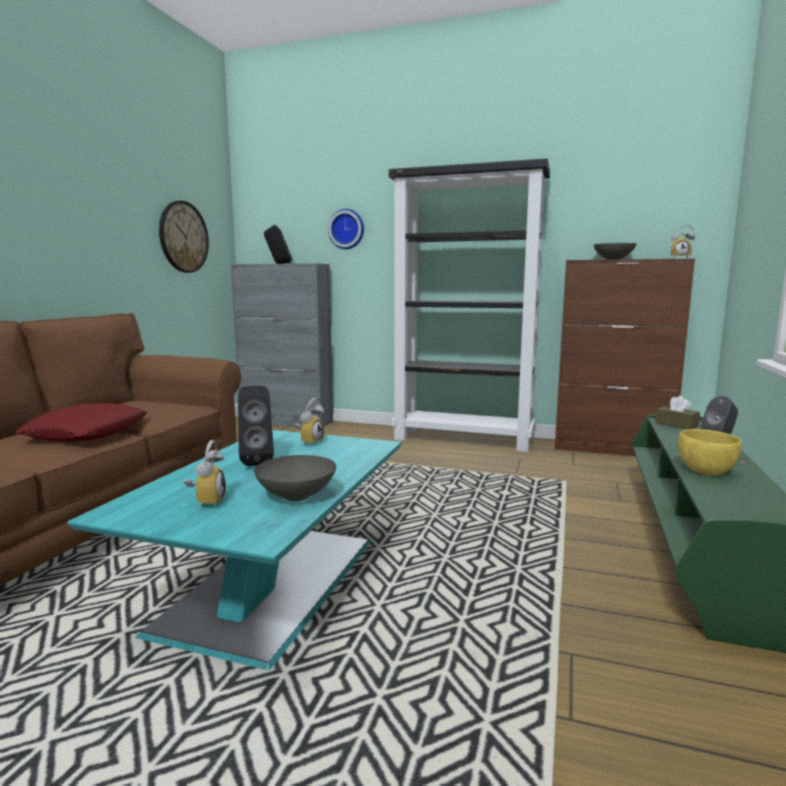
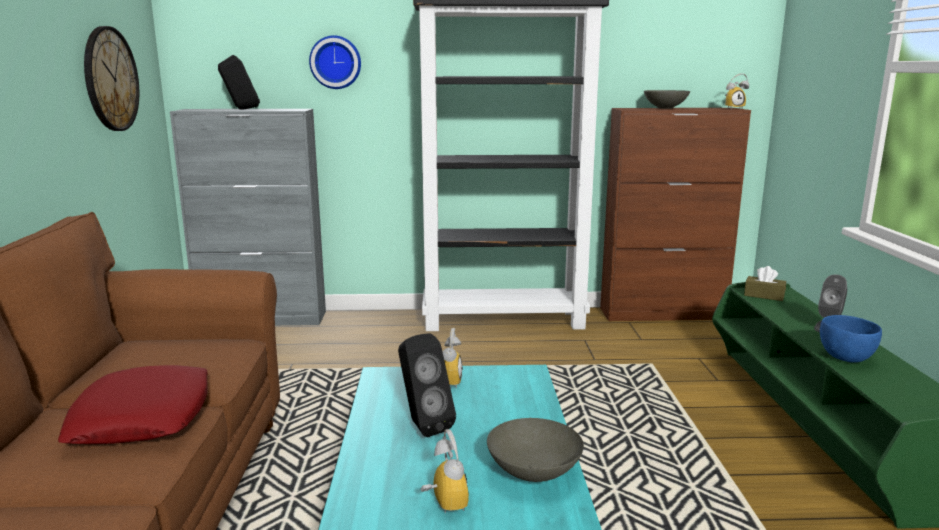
camera: 20 degrees left, 5 degrees up
yellow bowl [678,429,742,476] -> blue bowl [820,315,882,363]

